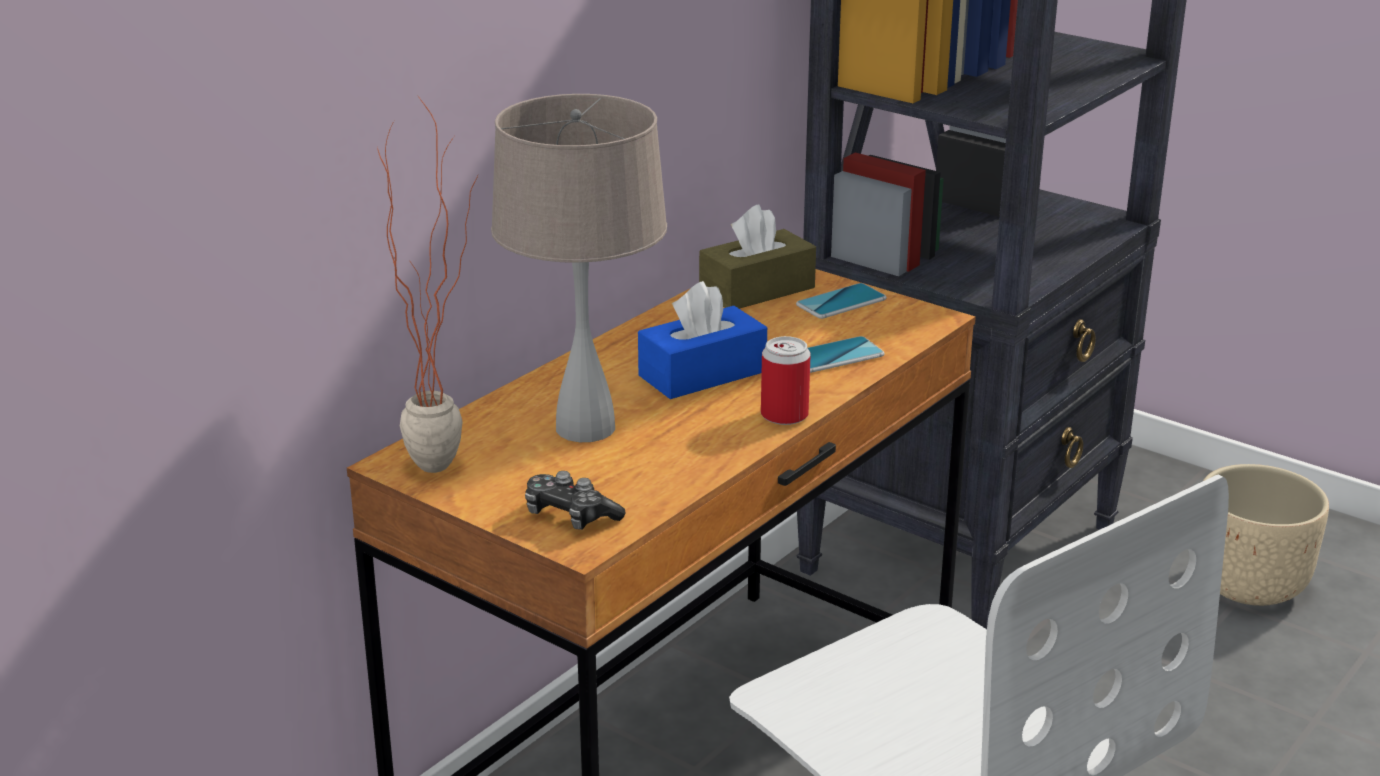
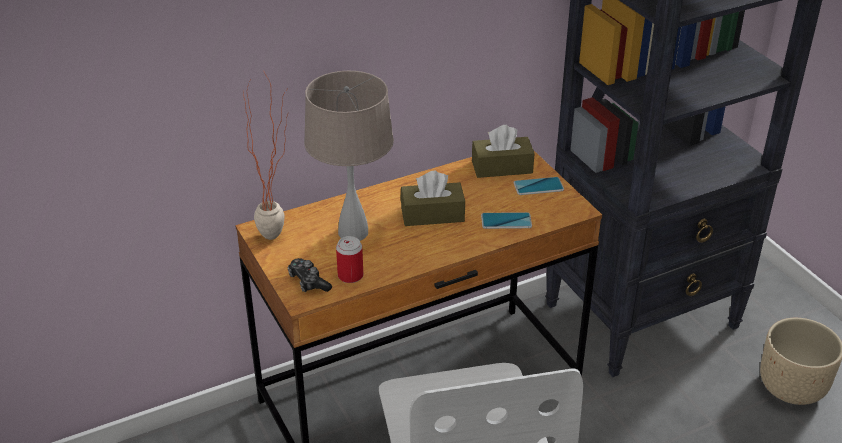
camera: 25 degrees right, 10 degrees up
blue tissue box [638,281,767,399] -> brown tissue box [400,171,465,226]
can [761,336,811,425] -> can moved to [336,236,363,283]

